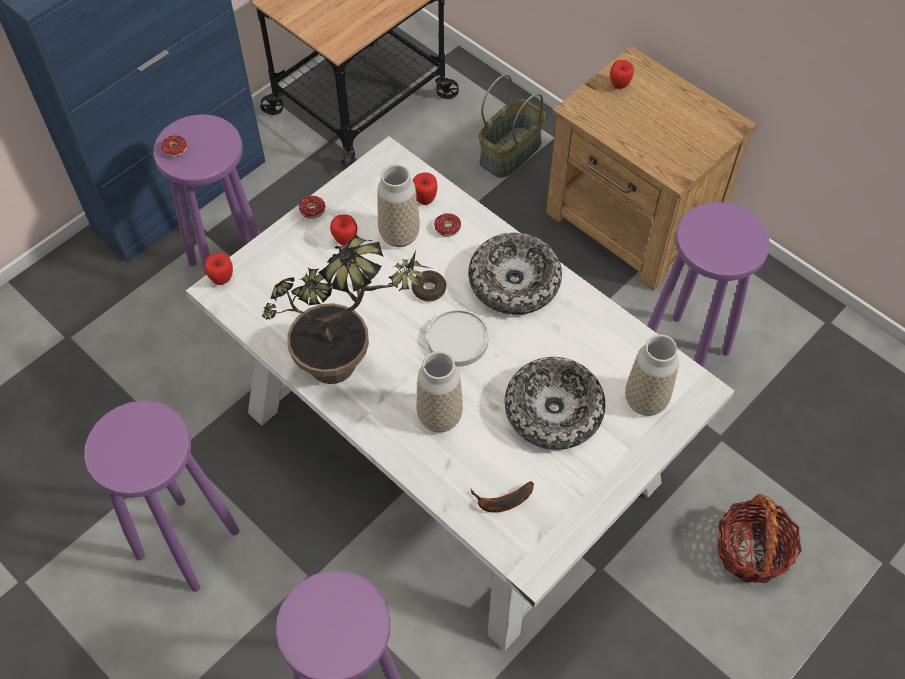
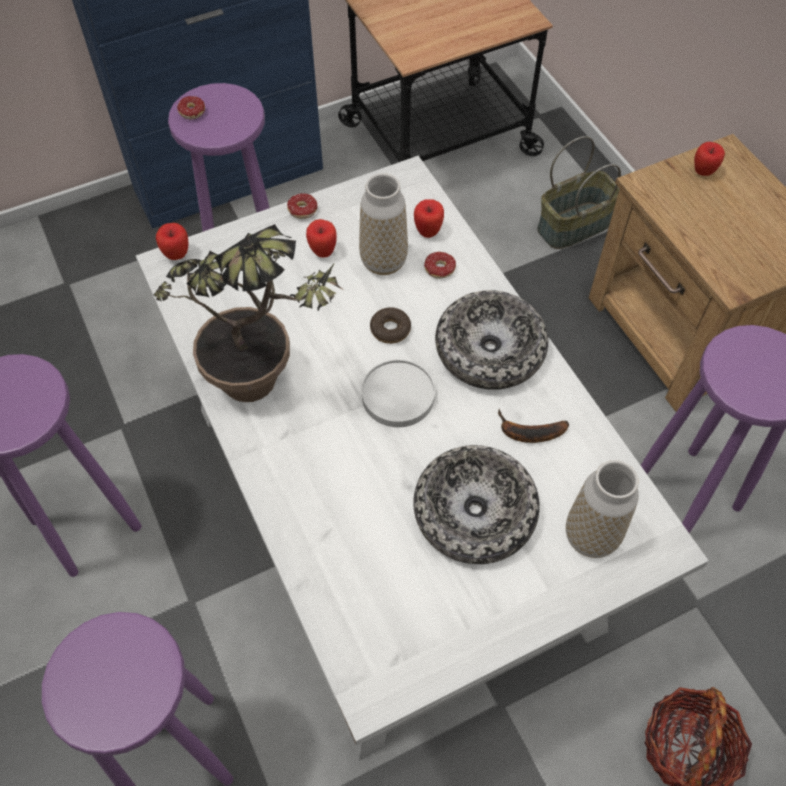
camera: 20 degrees right, 0 degrees up
vase [416,351,463,432] -> none
banana [471,481,534,512] -> banana moved to [498,408,569,443]

